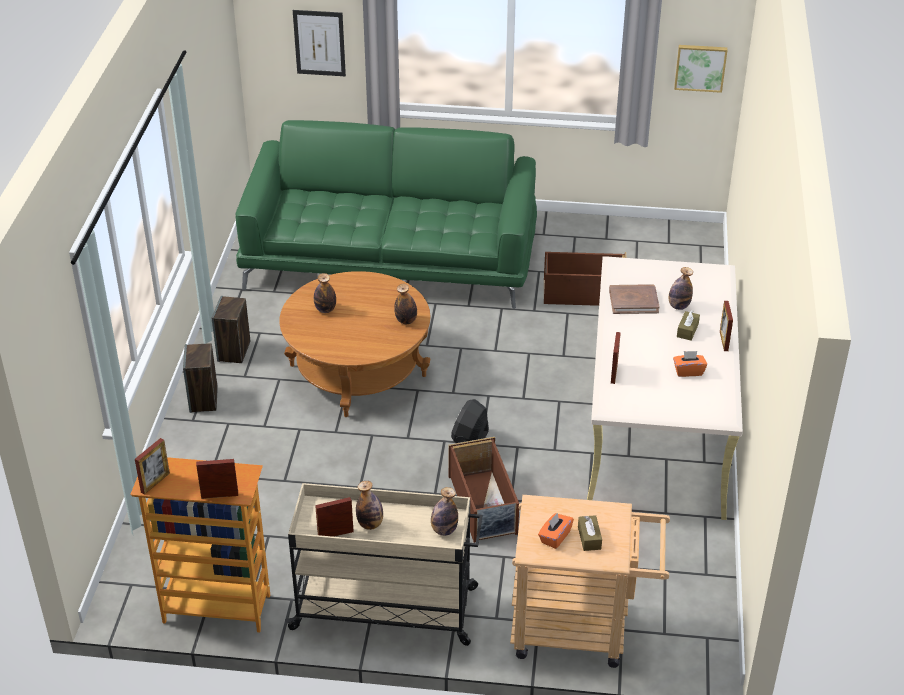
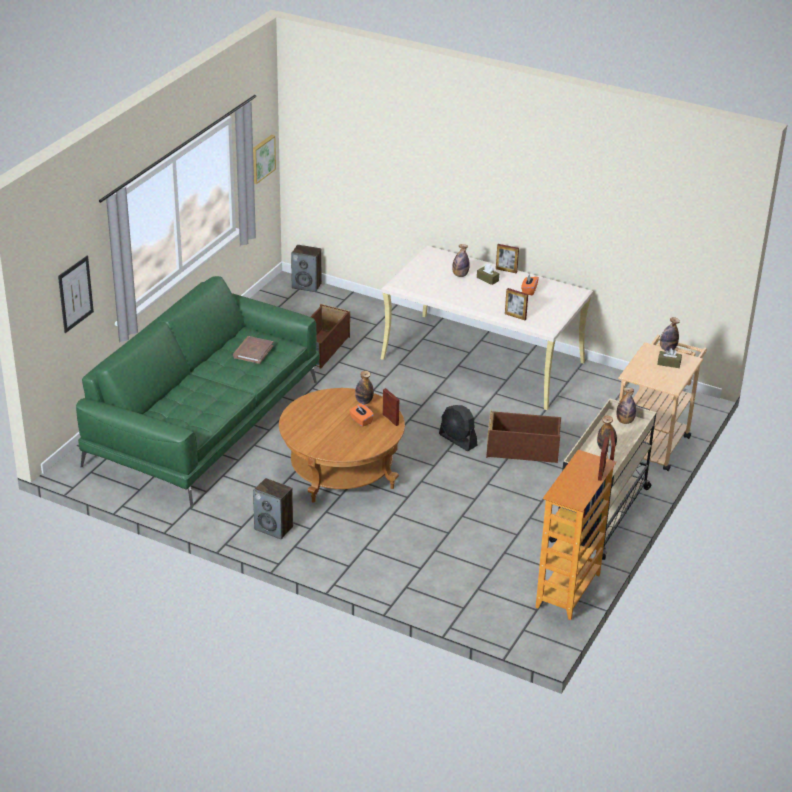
camera: 70 degrees left, 5 degrees down
picture frame [135,438,170,495] -> picture frame moved to [382,388,399,426]
speaker [183,343,218,413] -> speaker moved to [291,245,322,292]
bottle [314,273,336,313] -> bottle moved to [660,317,680,351]
orange tissue box [538,513,574,549] -> orange tissue box moved to [349,403,374,427]
brown book [609,284,660,314] -> brown book moved to [233,336,274,364]

